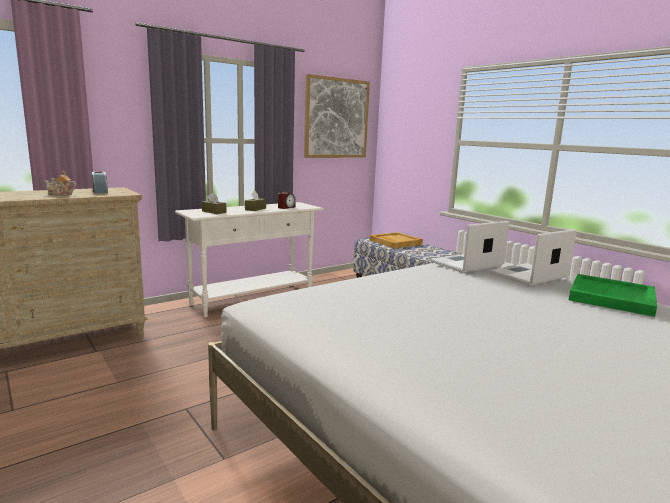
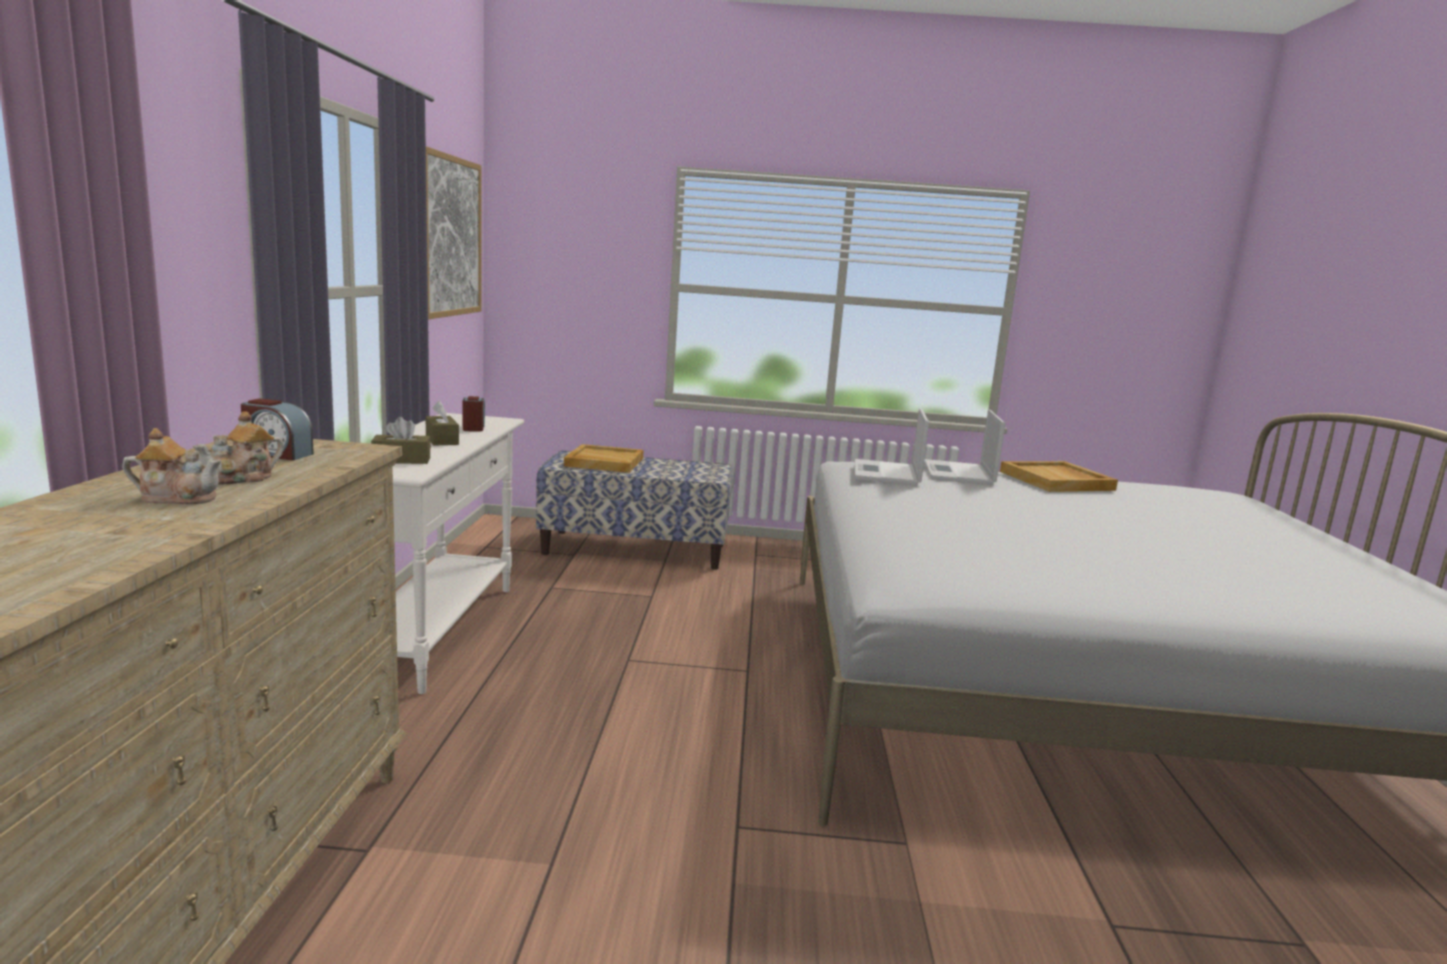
camera: 50 degrees left, 0 degrees up
green tray [569,274,657,317] -> beige tray [1000,461,1118,492]
none -> teapot [122,428,221,504]

